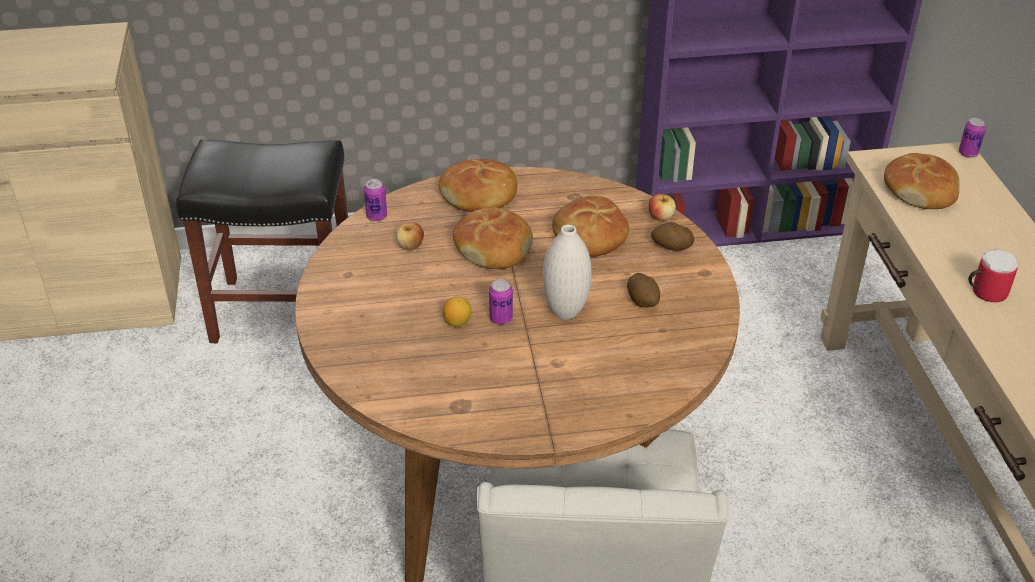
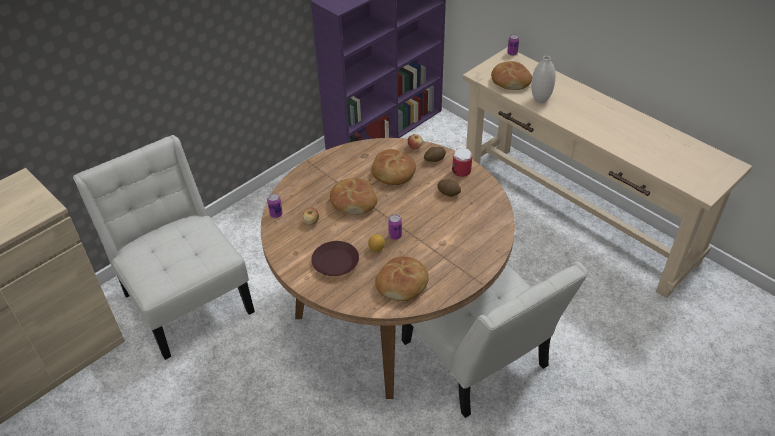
camera: 35 degrees left, 5 degrees up
black stool [176,139,348,343] -> white chair [73,135,255,360]
bread [439,159,517,212] -> bread moved to [375,256,429,301]
white vase [543,225,591,319] -> white vase moved to [531,56,556,103]
mug [968,249,1018,302] -> mug moved to [452,148,472,177]
none -> brown plate [311,241,359,276]

